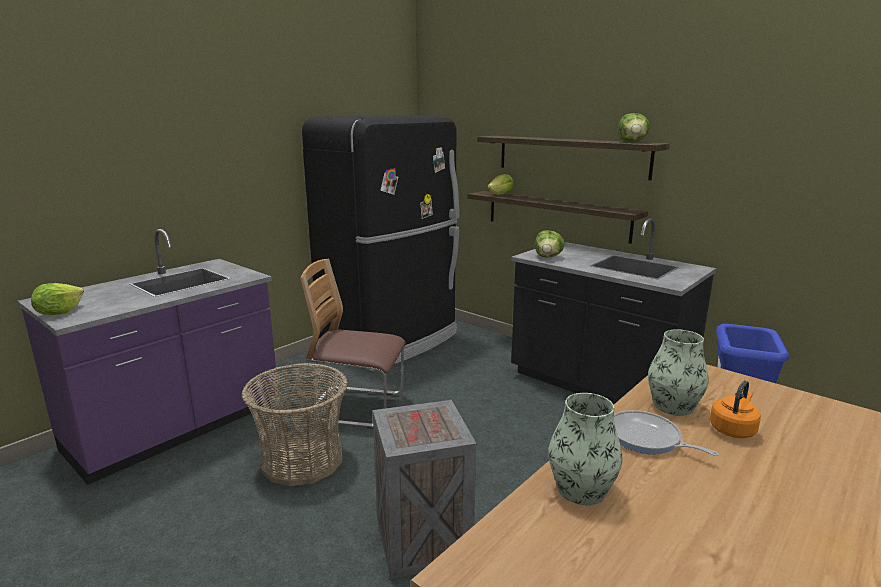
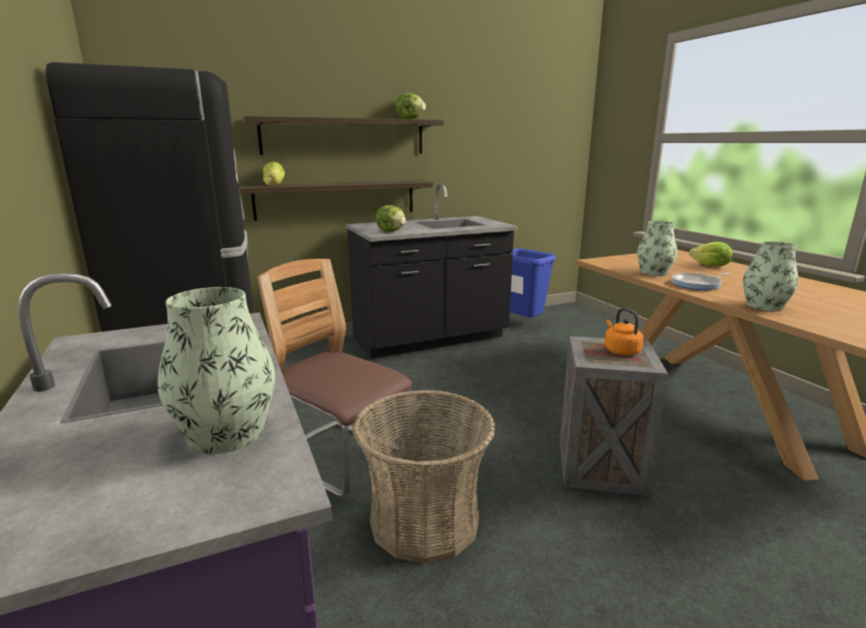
camera: 65 degrees left, 0 degrees up
lettuce [31,283,84,315] -> lettuce moved to [689,242,733,267]
chair [300,259,406,429] -> chair turned 90 degrees clockwise [257,259,412,497]
orange kettle [710,380,761,438] -> orange kettle moved to [604,308,643,355]
none -> vase [157,287,275,454]

